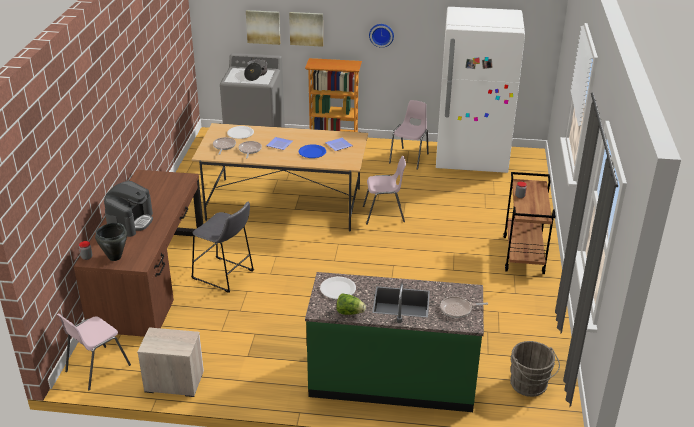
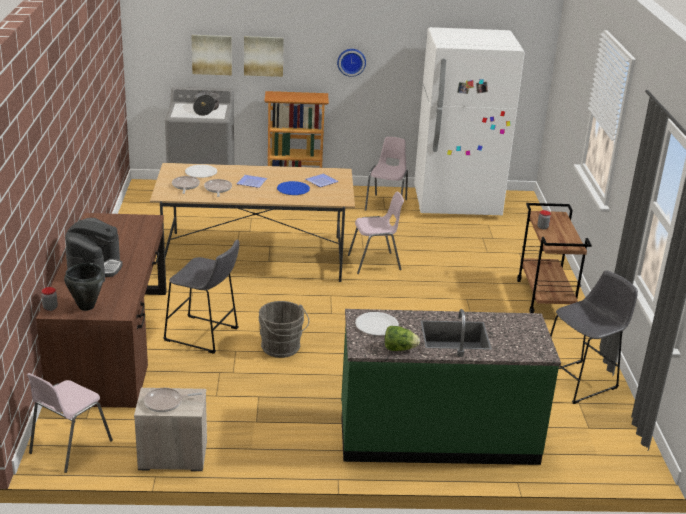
camera: 10 degrees left, 5 degrees down
frying pan [440,296,488,318] -> frying pan moved to [144,388,203,412]
grey bucket [510,341,560,397] -> grey bucket moved to [258,301,309,358]
none -> grey stool [550,271,638,404]

